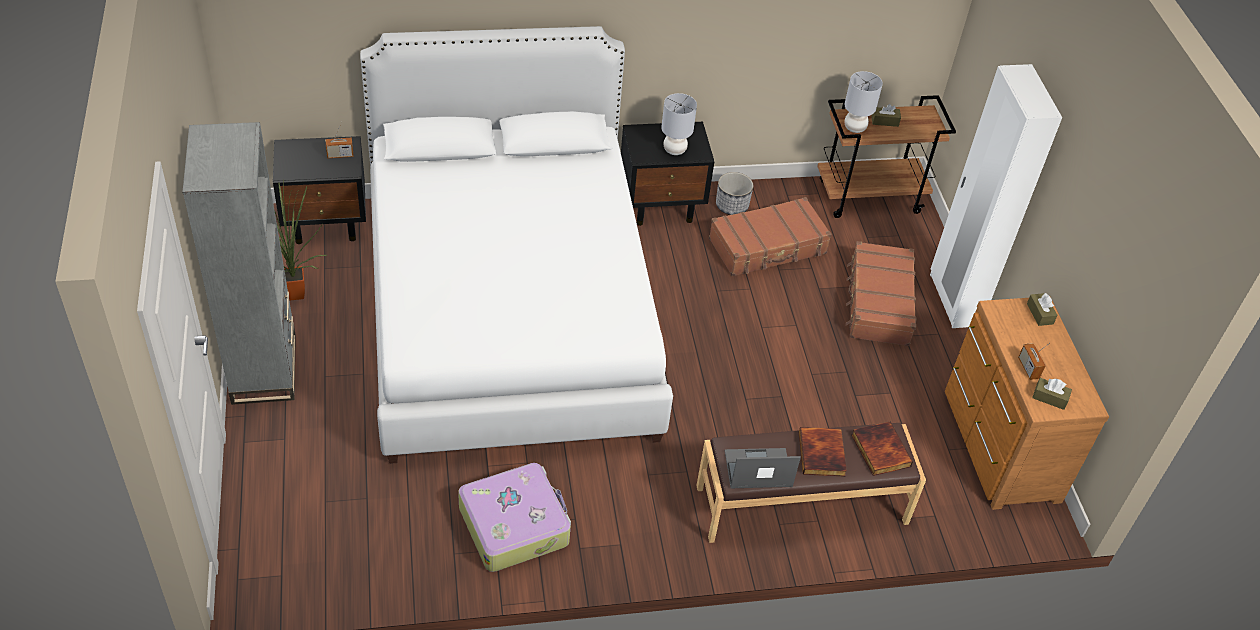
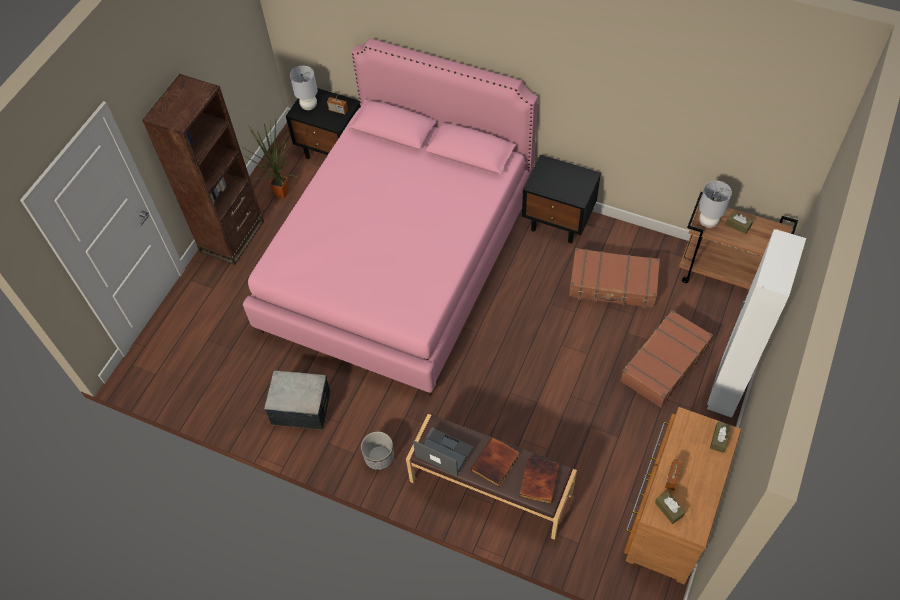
camera: 40 degrees right, 10 degrees up
grey bookcase [182,122,296,405] -> brown bookcase [142,74,264,265]
white bed [360,26,673,464] -> pink bed [243,38,538,396]
suitcase [458,463,571,572] -> storage box [264,371,331,430]
grey table lamp [661,93,697,155] -> grey table lamp moved to [290,66,318,110]
planter [716,172,753,215] -> planter moved to [361,431,394,470]

